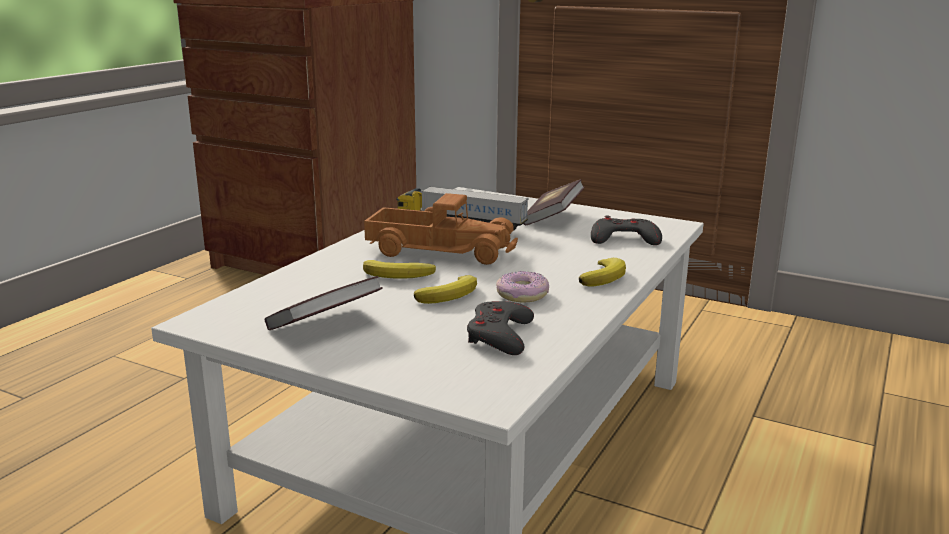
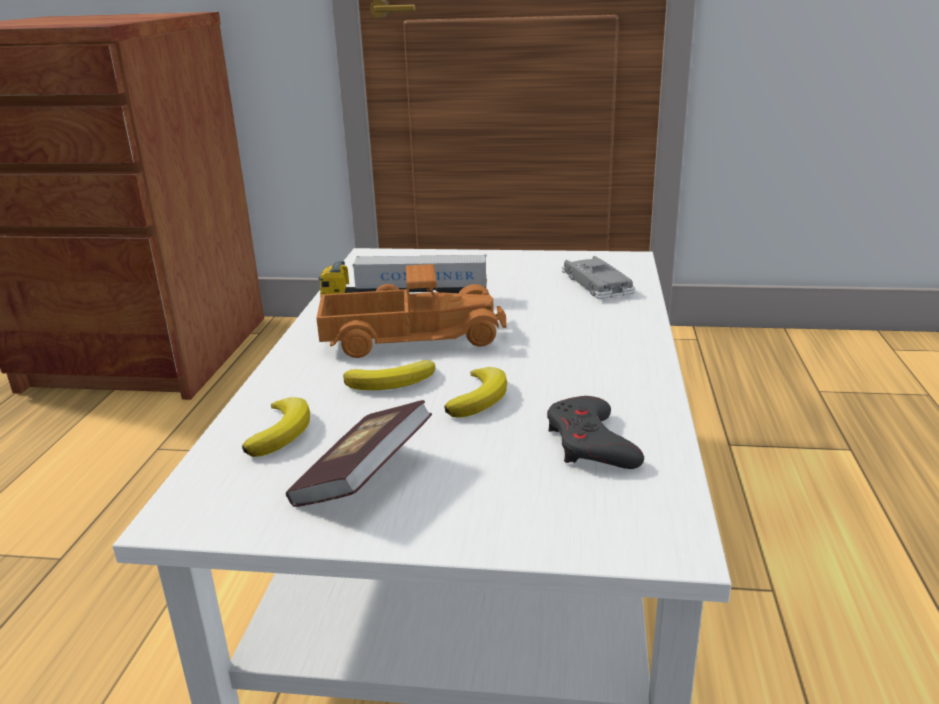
camera: 20 degrees left, 5 degrees up
donut [496,271,549,303] -> none
book [523,179,584,225] -> none
banana [579,258,626,286] -> banana moved to [242,397,310,457]
grey game controller [591,216,662,245] -> grey toy car [561,256,635,299]

